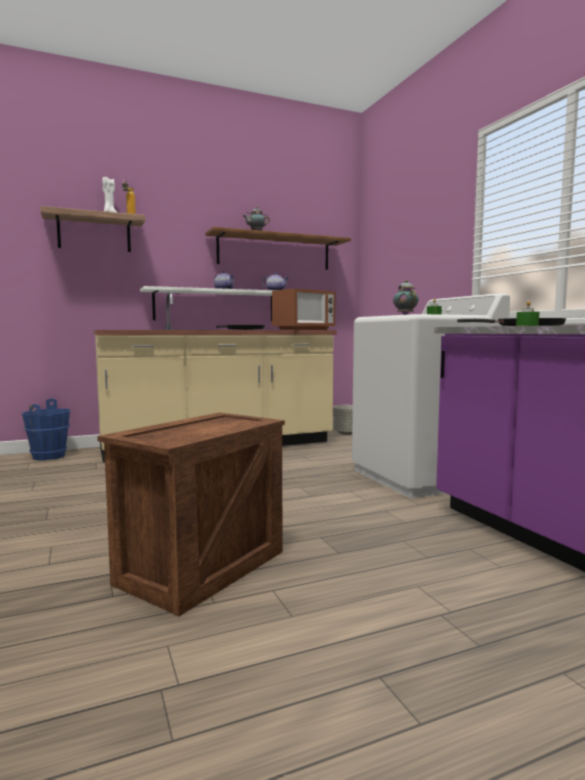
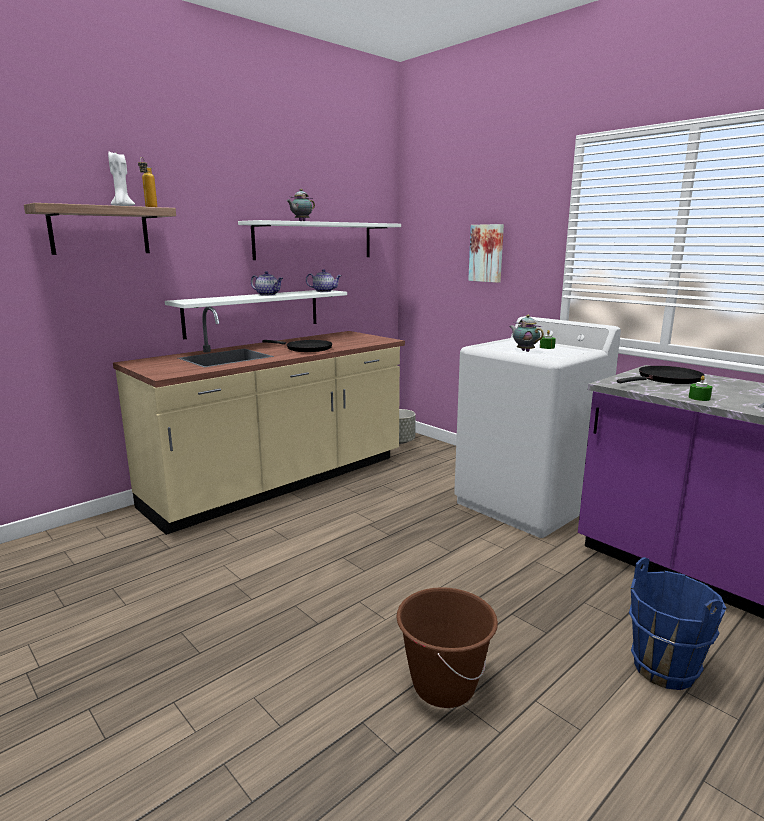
camera: 20 degrees left, 10 degrees up
blue bucket [22,399,70,460] -> blue bucket moved to [629,557,726,690]
crate [97,412,285,616] -> brown bucket [396,587,498,708]
brown shelf [205,227,351,270] -> white shelf [238,220,401,260]
microwave [272,288,336,330] -> none
none -> picture [468,224,504,283]

